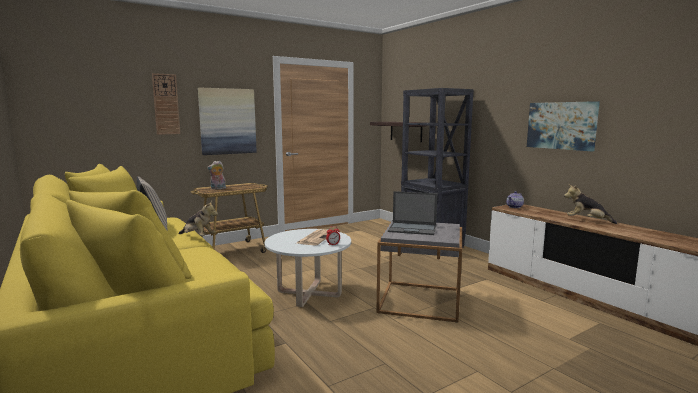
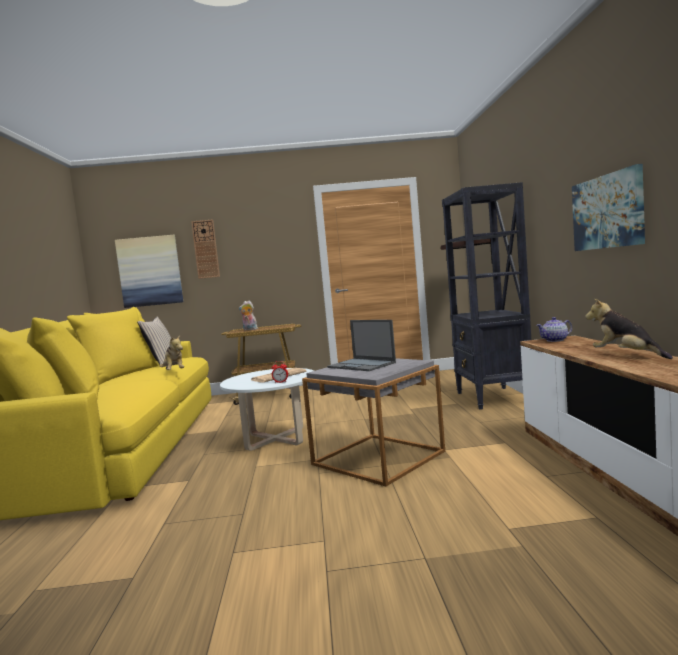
camera: 30 degrees right, 5 degrees down
picture [198,87,257,155] -> picture moved to [115,235,183,308]

